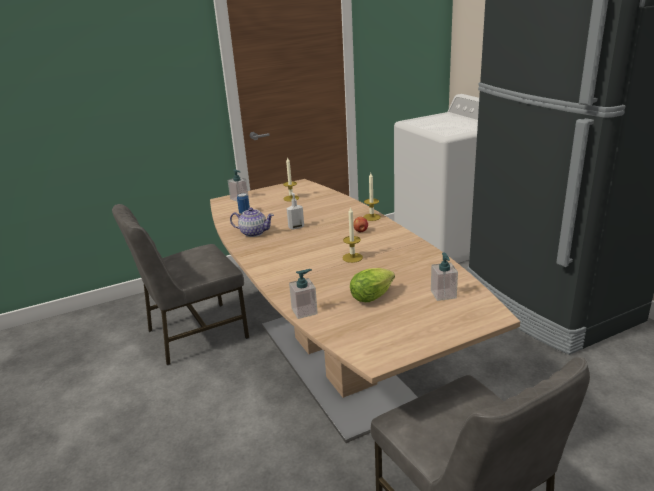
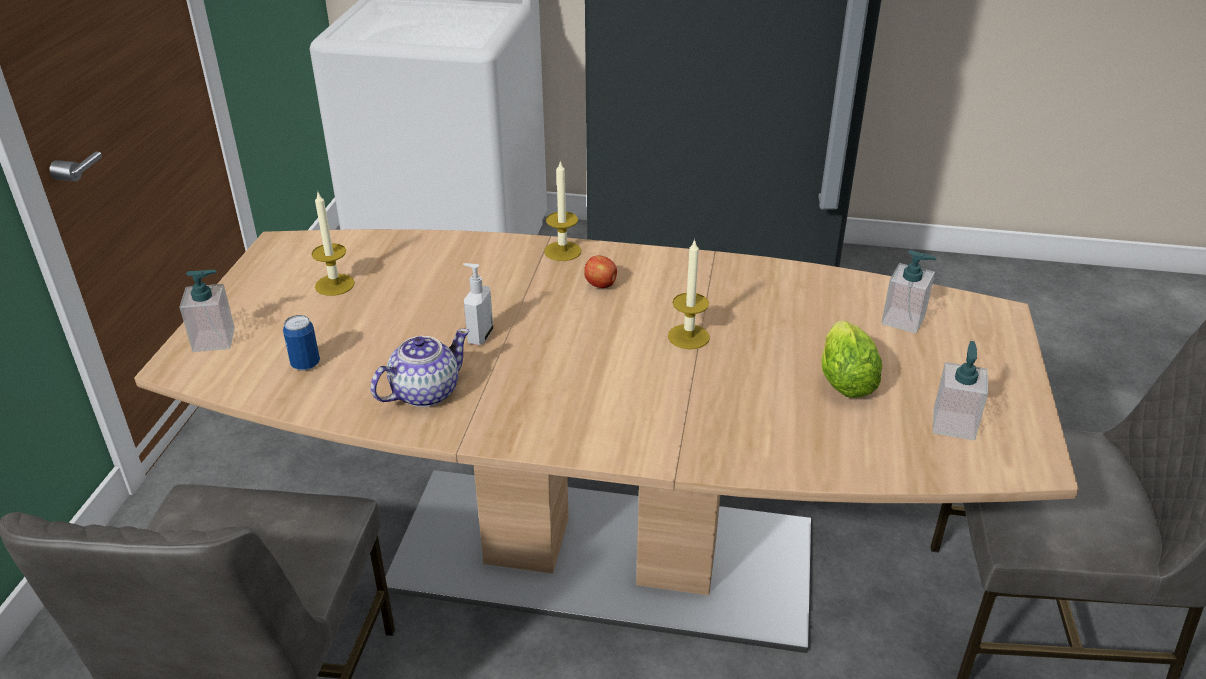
camera: 55 degrees left, 10 degrees up
soap dispenser [289,269,318,319] -> soap dispenser moved to [933,341,988,441]

